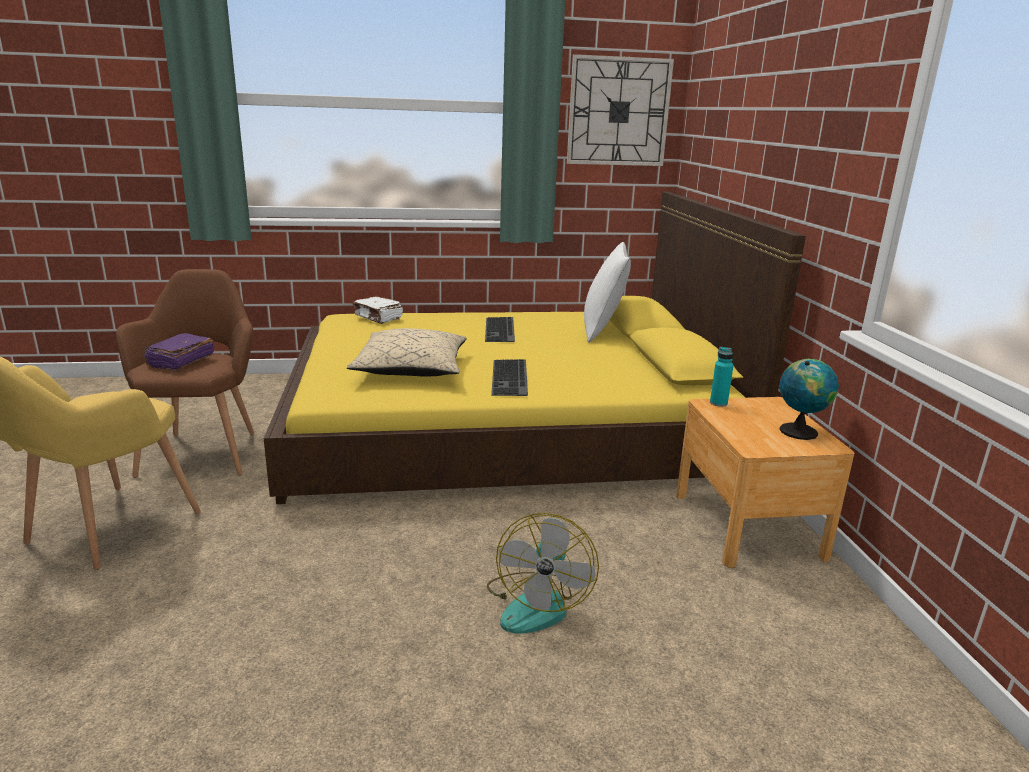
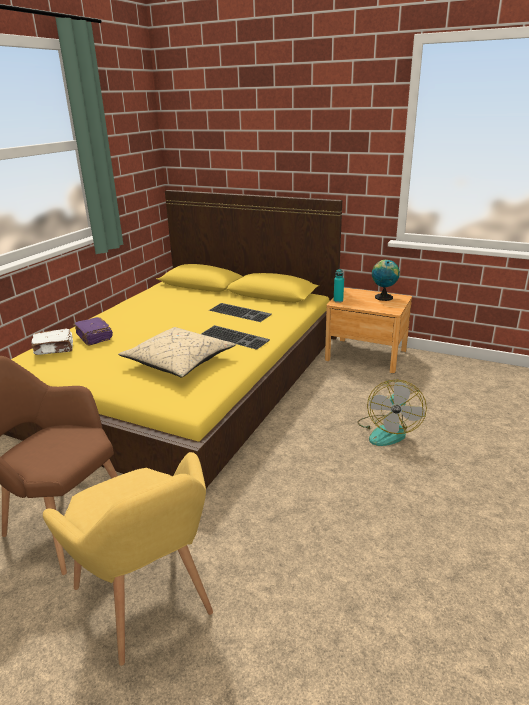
camera: 55 degrees left, 5 degrees up
purple book [144,333,214,372] -> purple book moved to [73,317,113,345]
keyboard [485,317,515,342] -> keyboard moved to [209,303,272,322]
fan [487,513,599,634] -> fan turned 60 degrees clockwise [357,380,427,446]
wall clock [567,54,674,166] -> none
white pillow [584,242,631,342] -> none

